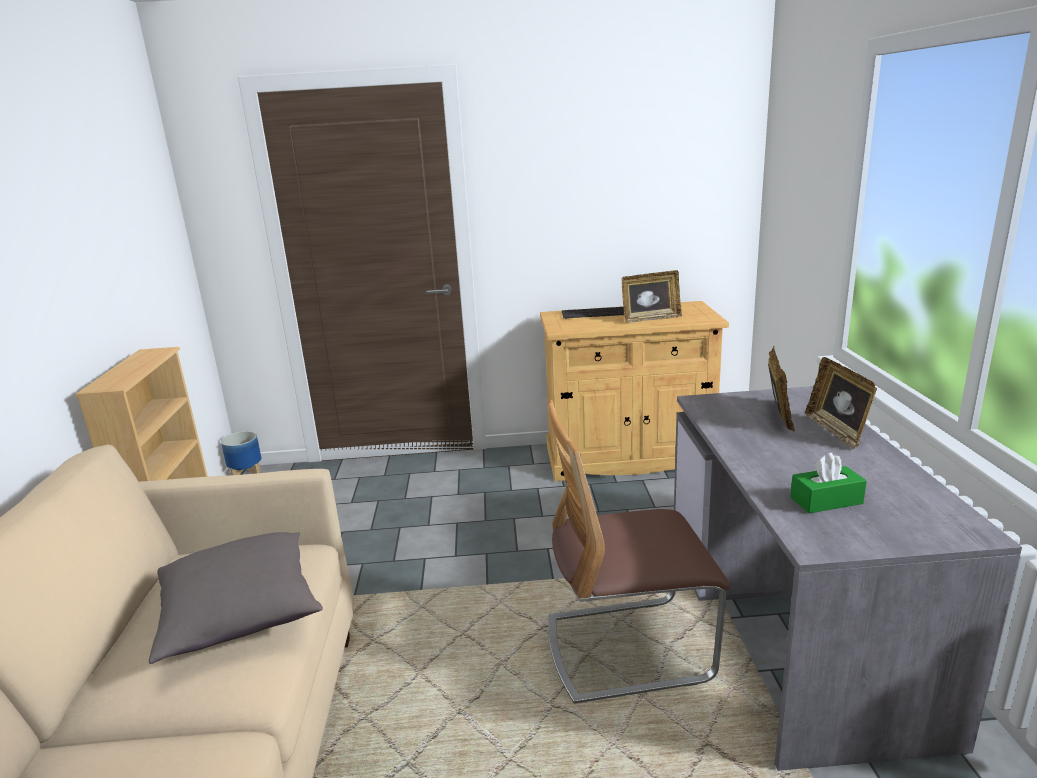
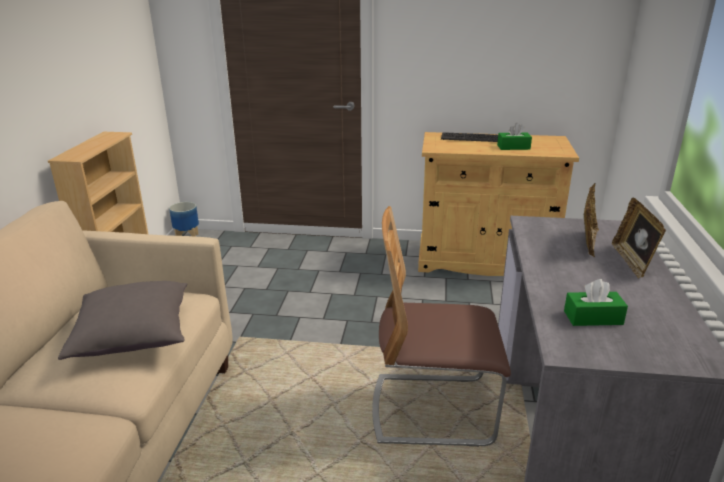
camera: 10 degrees right, 5 degrees up
picture frame [622,270,682,323] -> green tissue box [497,123,532,150]

